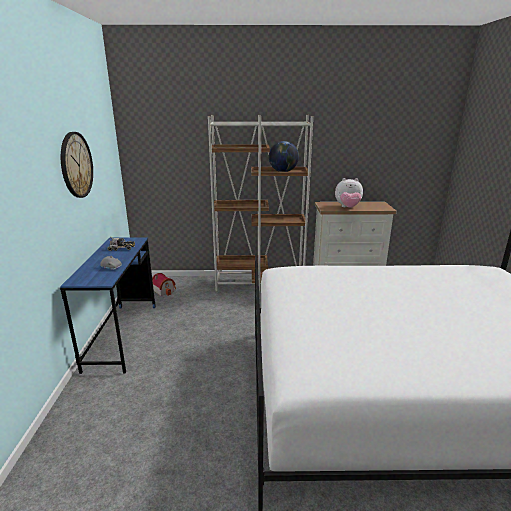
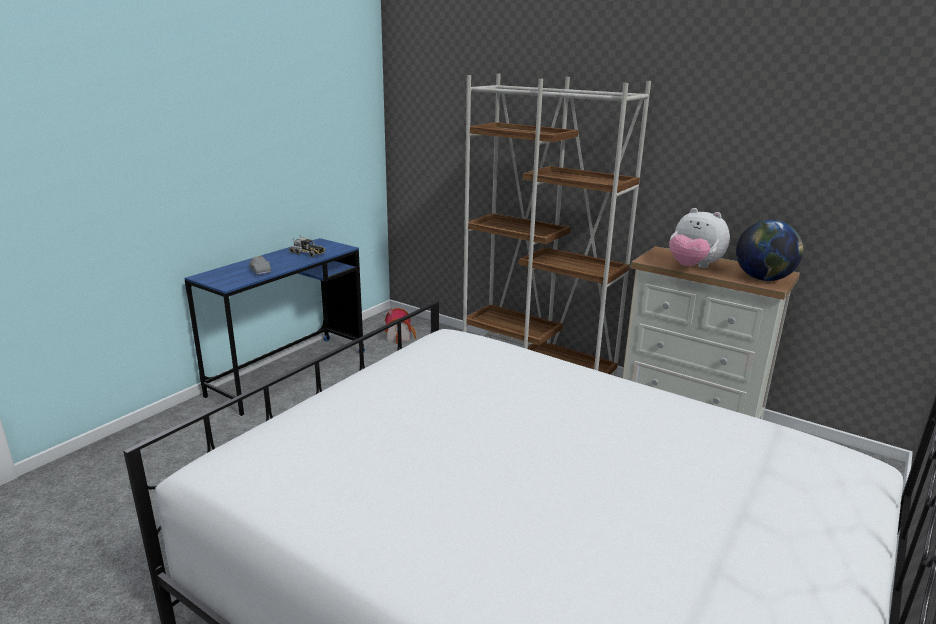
camera: 35 degrees right, 0 degrees up
wall clock [61,132,93,198] -> none
globe [269,141,299,172] -> globe moved to [736,220,804,281]

